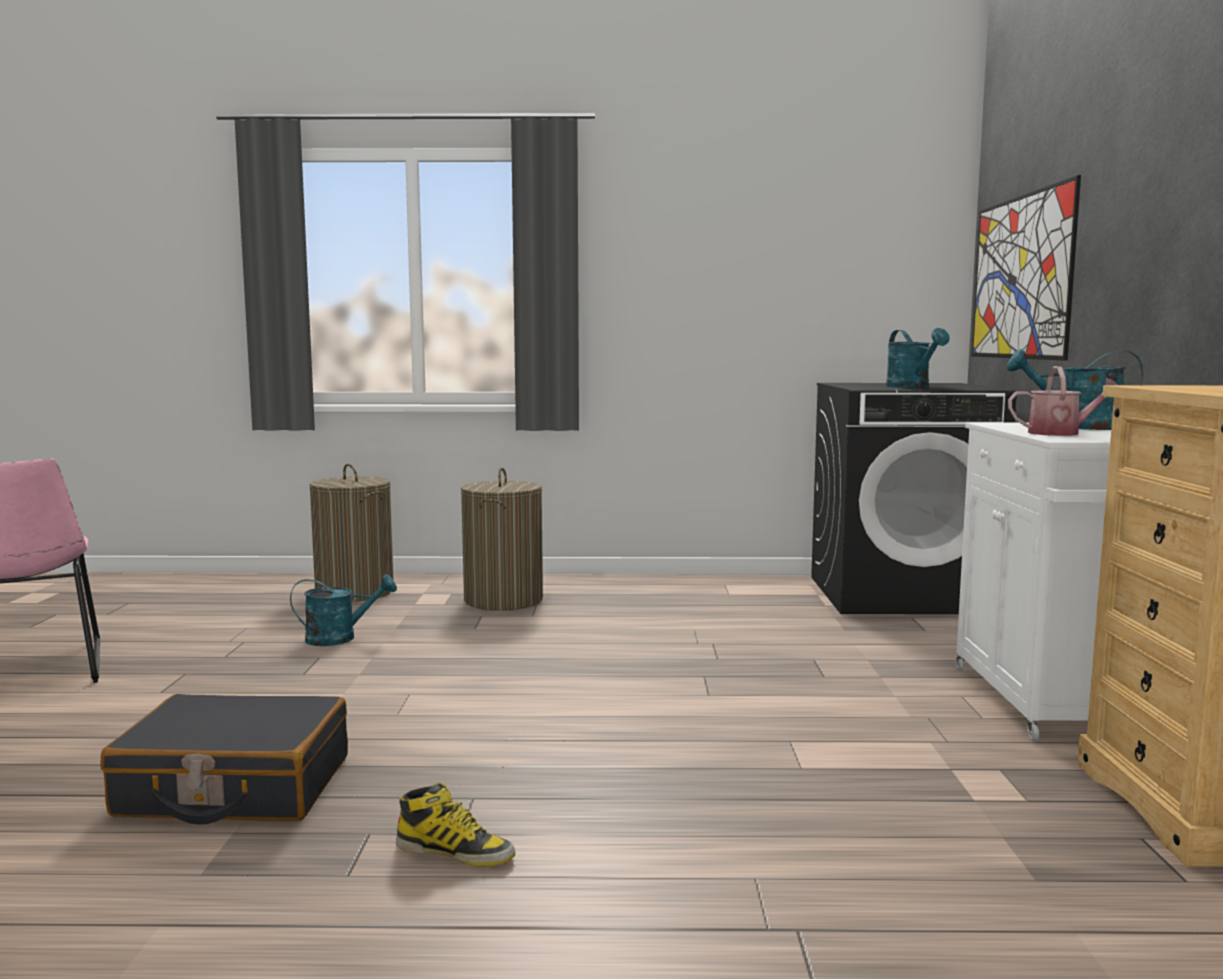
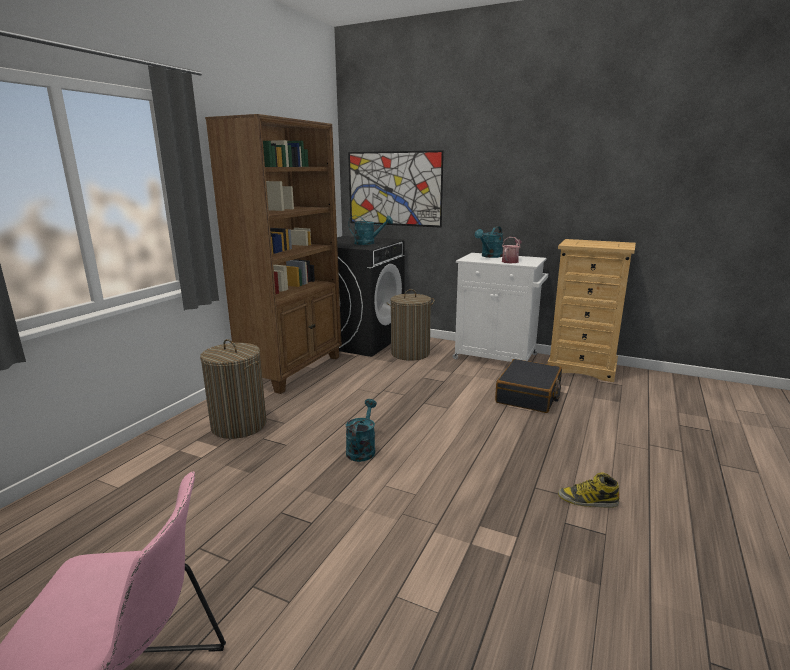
camera: 65 degrees left, 10 degrees up
black suitcase [100,694,348,825] -> black suitcase moved to [495,359,562,413]
turquoise watering can [290,574,397,646] -> turquoise watering can moved to [346,399,377,462]
laundry basket [309,464,393,602] -> laundry basket moved to [387,289,434,361]
boot [396,782,515,866] -> boot turned 120 degrees counterclockwise [558,472,619,508]
none -> brown bookcase [205,114,342,394]

